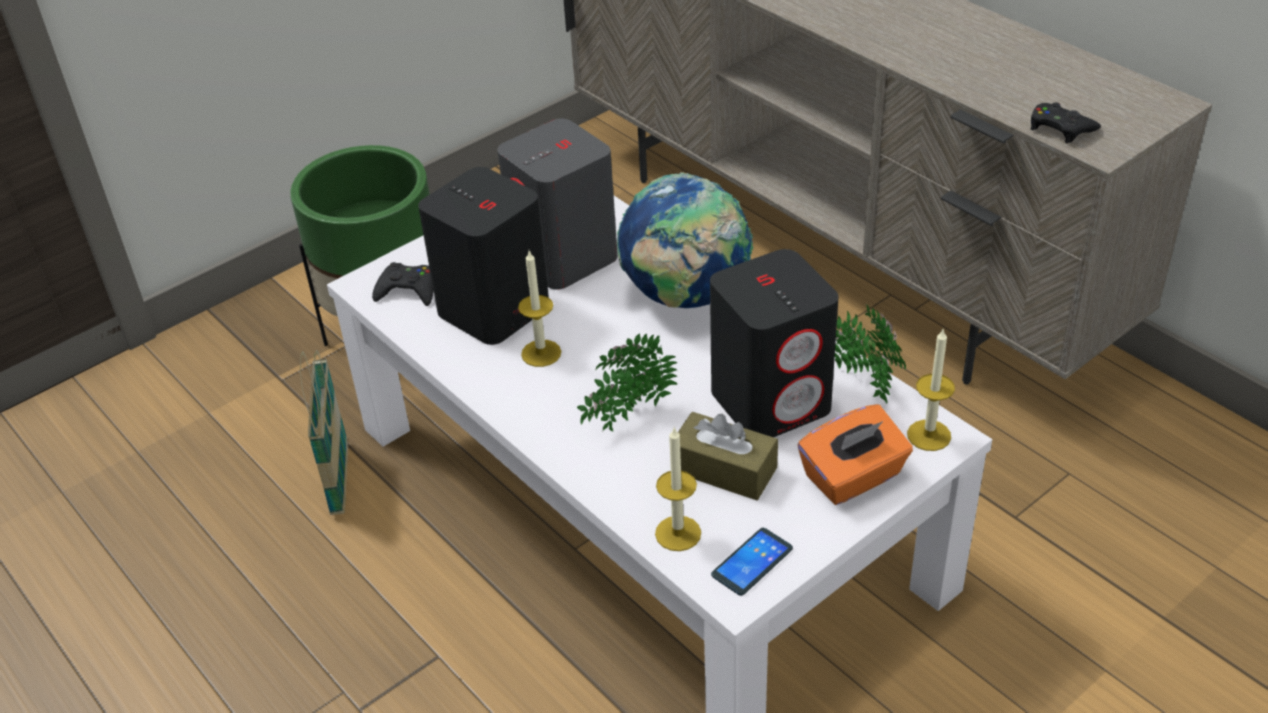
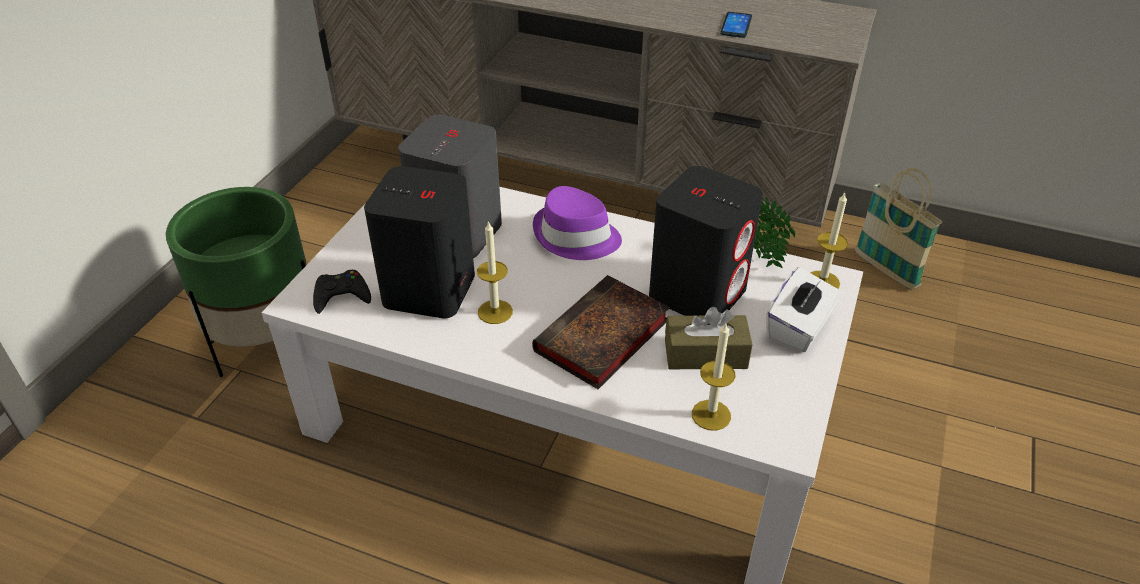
camera: 30 degrees left, 0 degrees up
basket [300,350,348,515] -> basket moved to [855,168,943,289]
potted plant [577,333,677,431] -> book [532,275,670,389]
globe [617,172,753,308] -> purple hat [533,186,622,260]
phone [711,528,793,596] -> phone moved to [720,12,752,38]
orange tissue box [798,404,913,505] -> white tissue box [766,267,840,352]
black game controller [1031,102,1101,144] -> none

